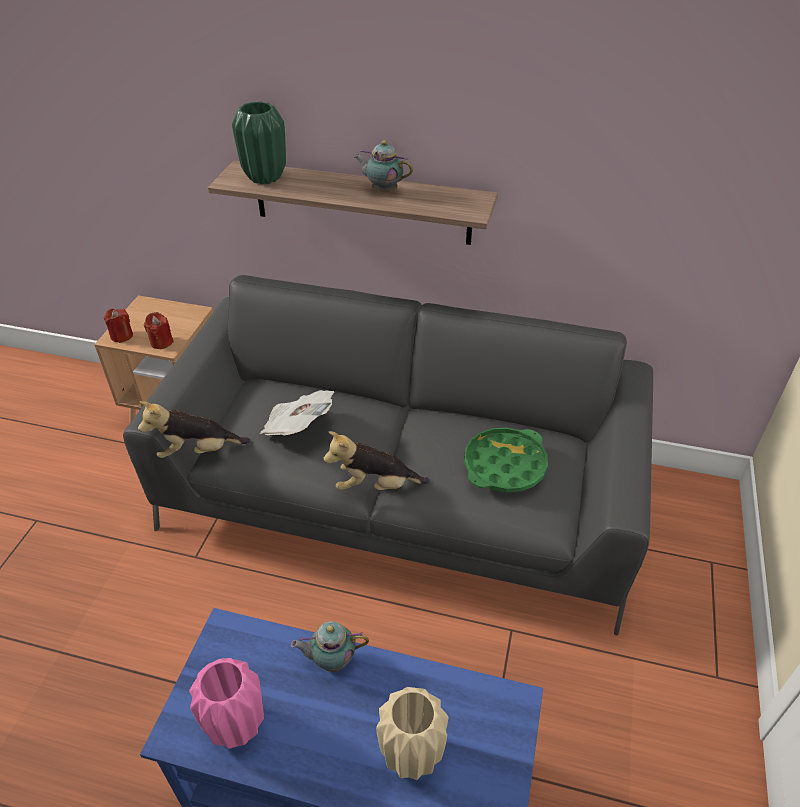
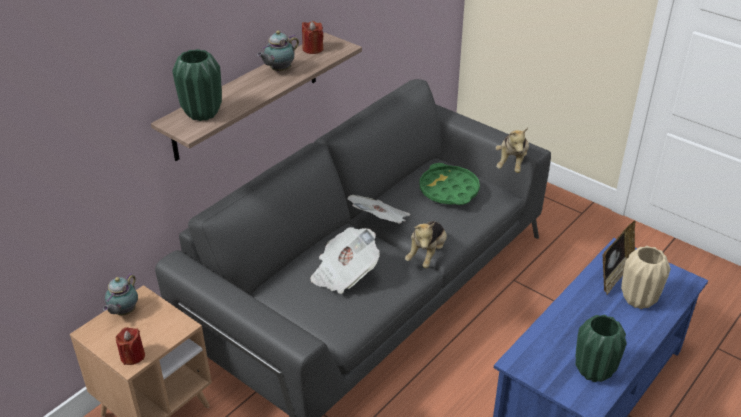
camera: 65 degrees left, 5 degrees down
plush toy [138,401,250,458] -> plush toy moved to [496,128,529,173]
red candle [144,312,174,349] -> red candle moved to [302,21,324,54]
pink vase [189,658,264,749] -> green vase [575,315,627,382]
teapot [291,621,369,672] -> teapot moved to [103,274,138,315]
none -> newspaper [347,195,410,223]
none -> picture frame [603,221,636,295]

